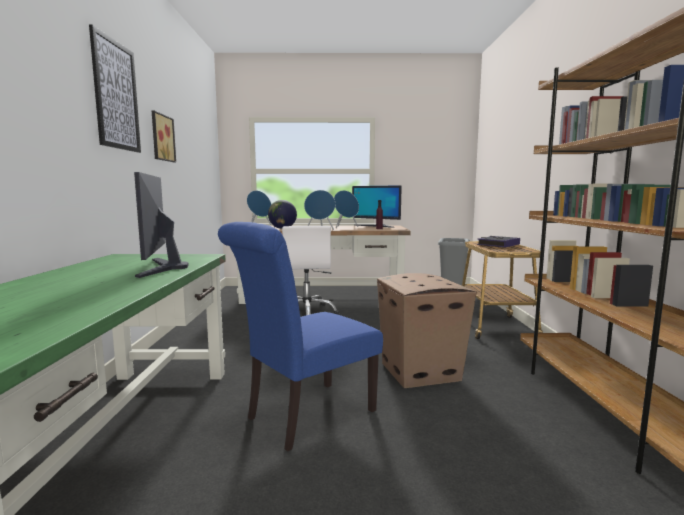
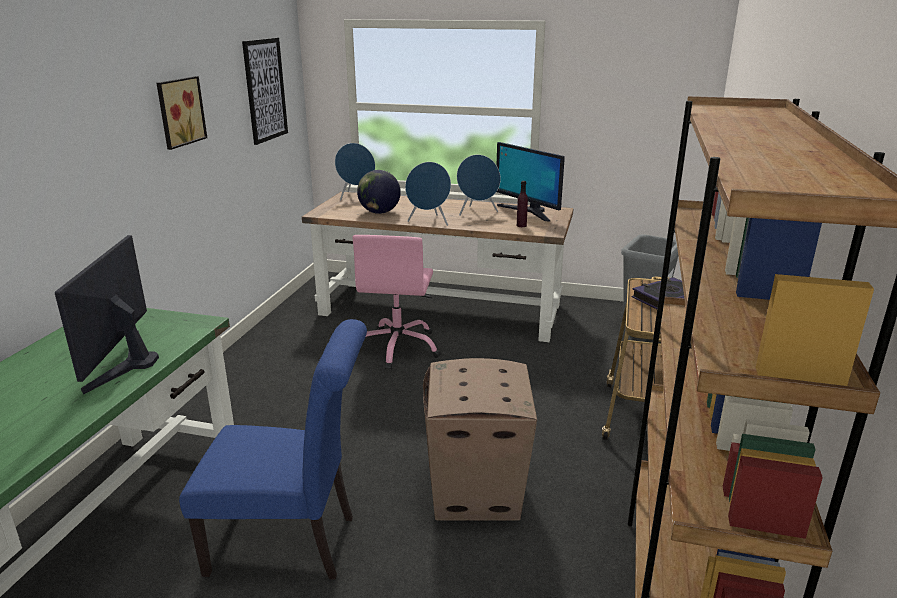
camera: 15 degrees right, 15 degrees up
picture [89,24,141,153] -> picture moved to [242,38,288,145]
blue chair [218,222,383,452] -> blue chair turned 150 degrees counterclockwise [179,319,367,580]
white office chair [282,226,340,315] -> pink office chair [352,235,441,370]

